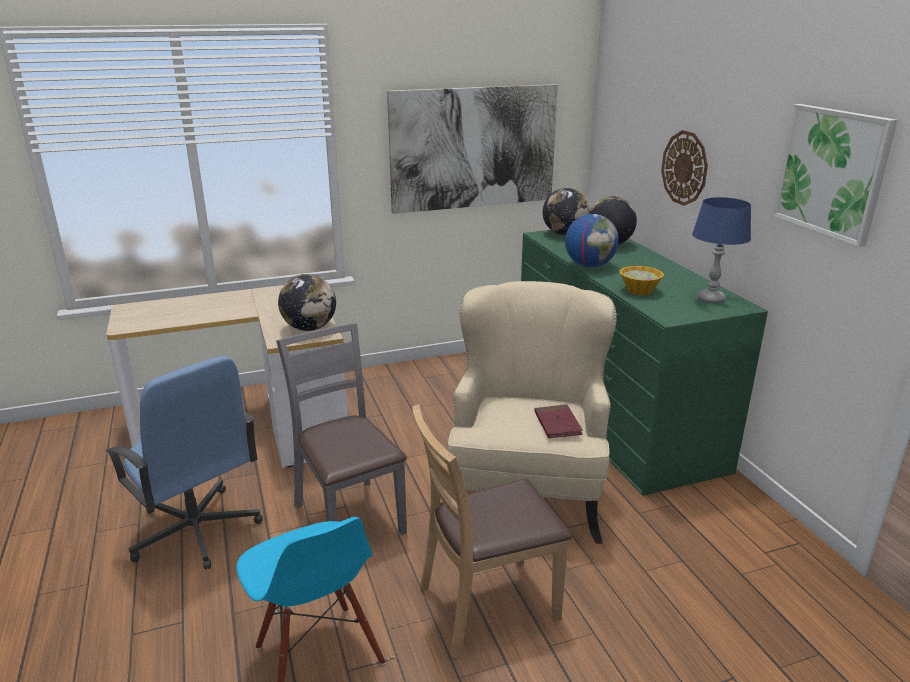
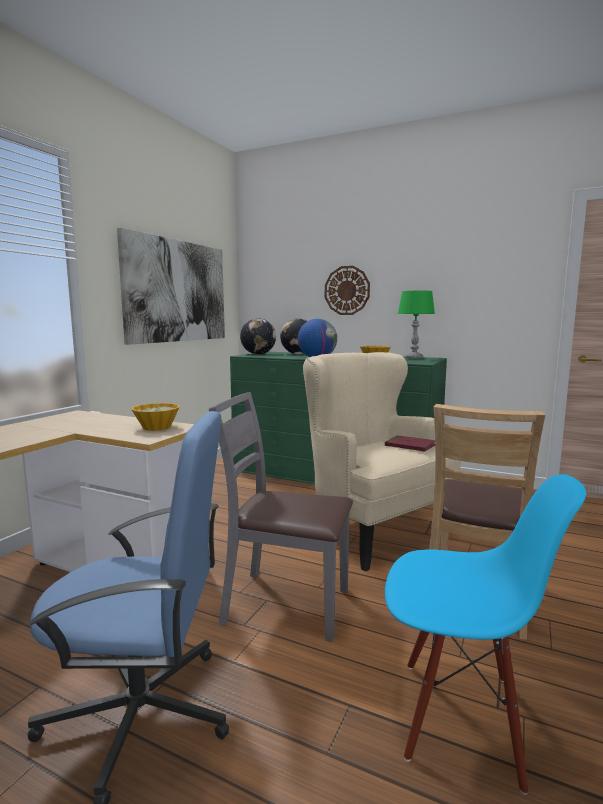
camera: 45 degrees left, 15 degrees down
globe [278,274,336,331] -> bowl [131,403,180,431]
blue table lamp [692,197,751,303] -> green table lamp [398,291,435,359]
picture [772,104,897,247] -> none

